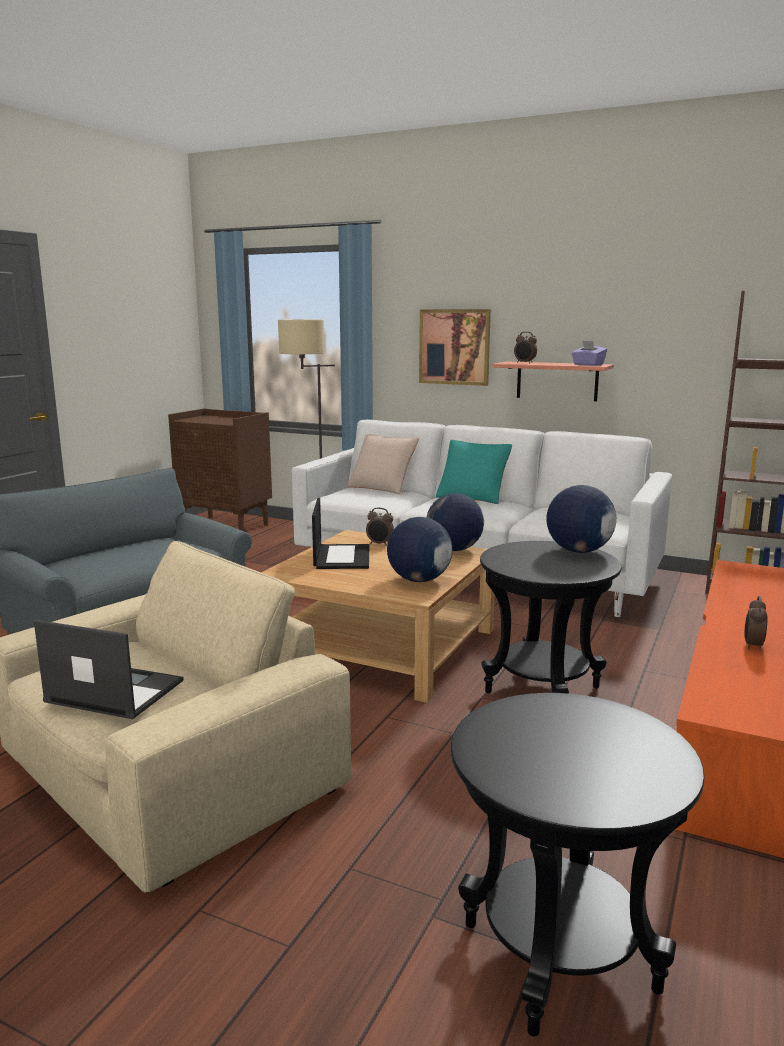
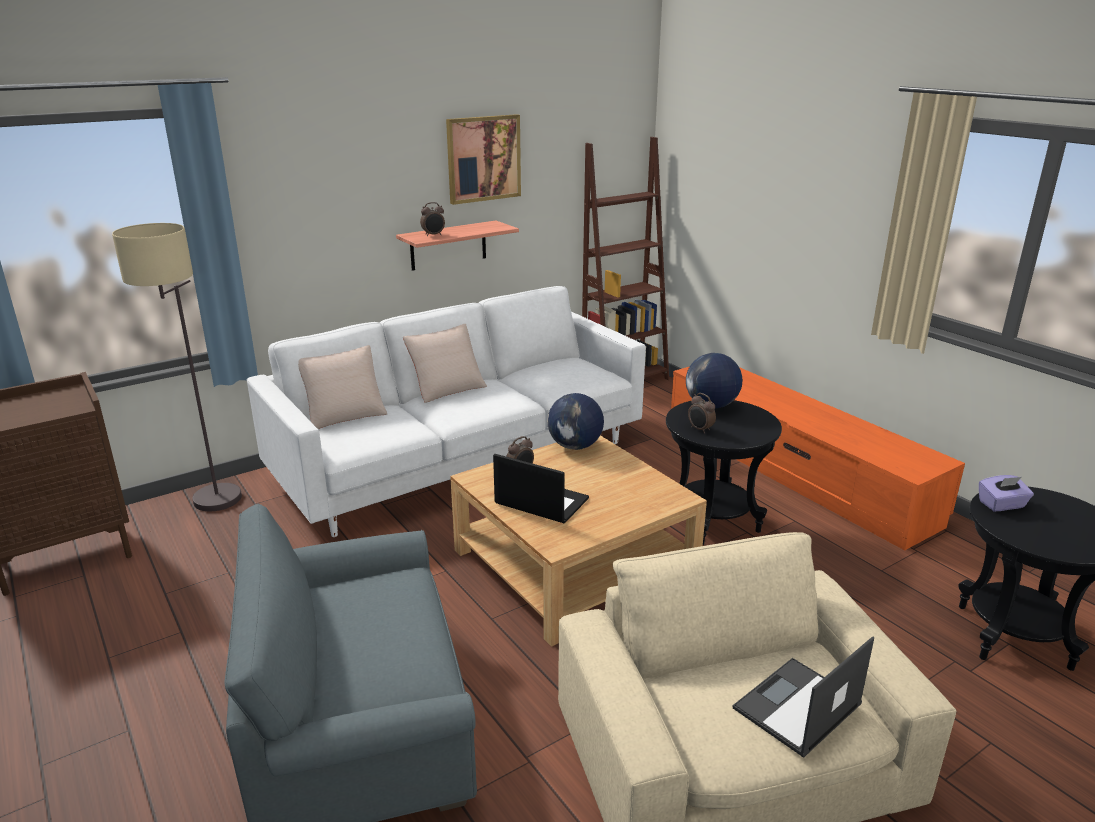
camera: 60 degrees left, 10 degrees up
globe [387,517,452,582] -> none
picture [419,309,491,386] -> picture moved to [446,114,521,205]
turquoise pillow [436,440,512,504] -> beige pillow [403,324,487,403]
purple tissue box [571,341,607,366] -> purple tissue box moved to [979,475,1034,511]
alarm clock [744,596,767,650] -> alarm clock moved to [688,393,716,434]

